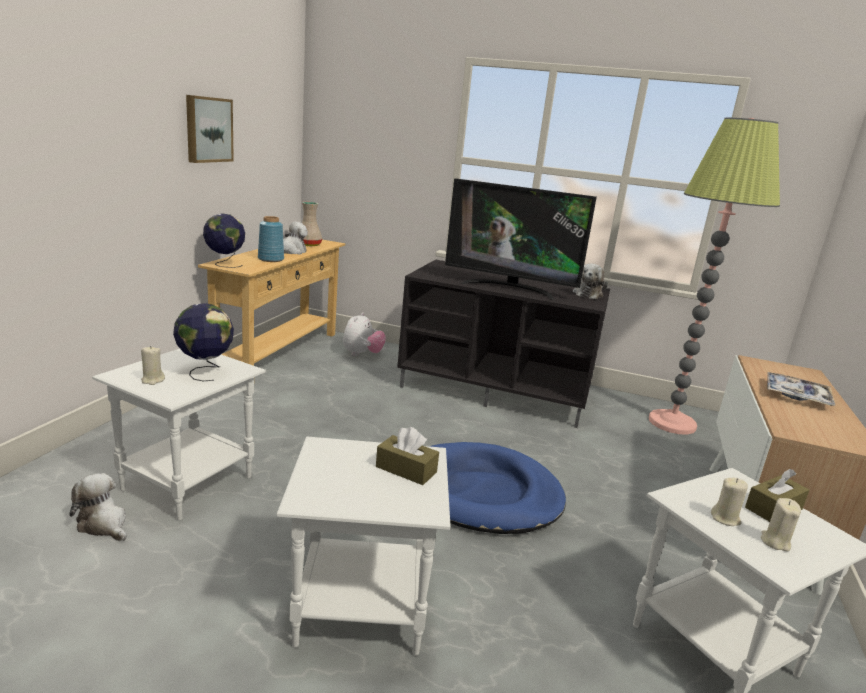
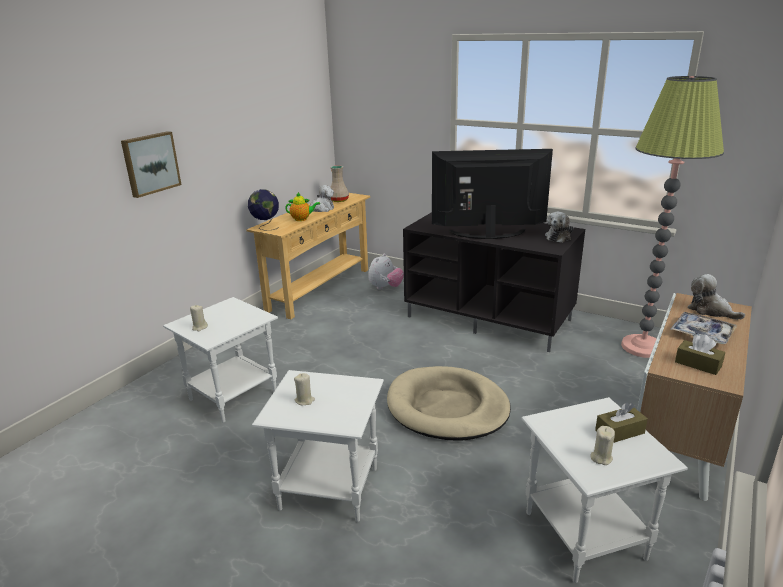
camera: 15 degrees right, 5 degrees up
plush toy [70,473,127,541] -> plush toy moved to [687,274,745,320]
globe [173,304,234,381] -> none
picture [186,95,234,163] -> picture moved to [121,131,181,198]
blue vase [258,216,284,262] -> teapot [285,192,320,221]
brown tissue box [376,427,439,485] -> brown tissue box moved to [675,335,725,375]
blue dog bed [429,442,566,534] -> beige dog bed [387,366,511,441]
television [445,178,597,299] -> television turned 150 degrees clockwise [432,149,553,239]
beige candle [711,478,748,526] -> beige candle moved to [294,373,315,405]

